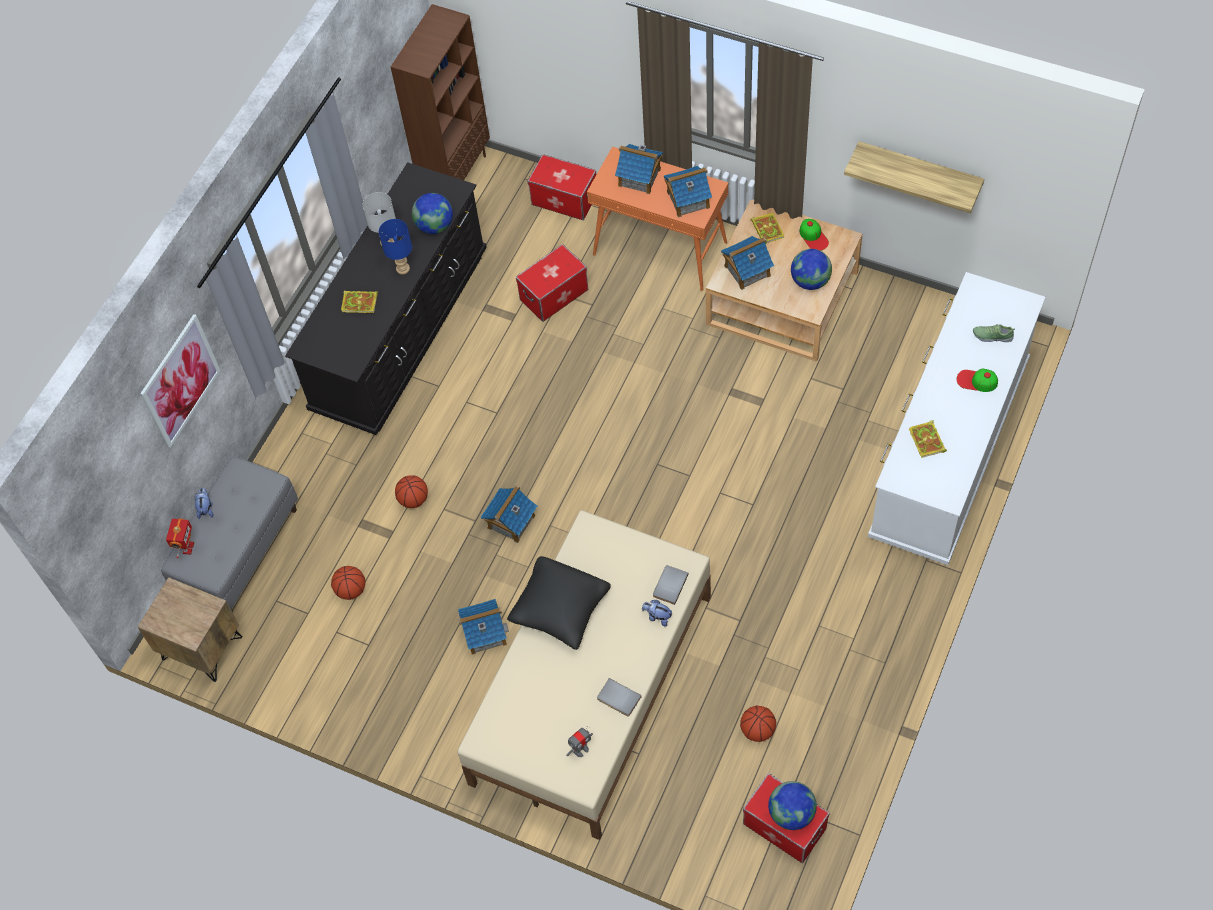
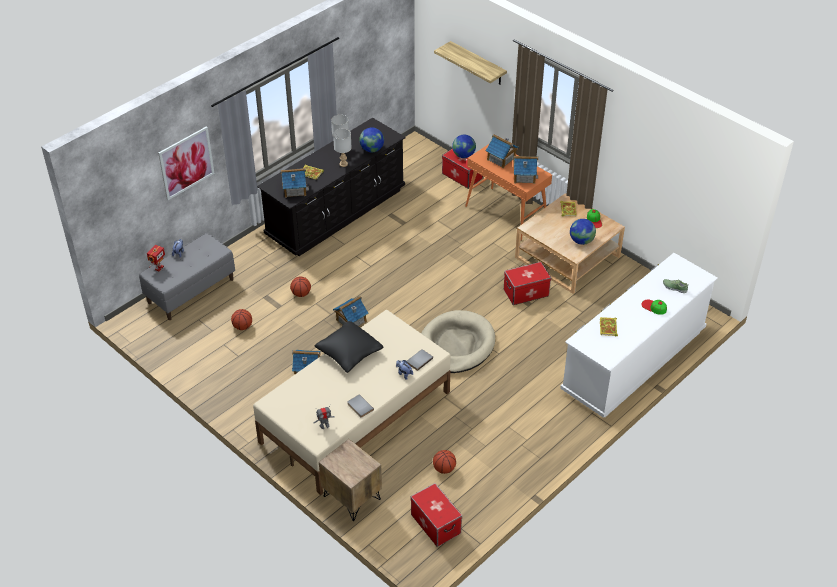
camera: 15 degrees right, 15 degrees down
brown nightstand [138,577,242,682] -> brown nightstand moved to [319,439,382,521]
blue table lamp [379,219,412,275] -> grey table lamp [333,129,352,167]
brown bookcase [391,4,490,180] -> none
storage box [516,244,588,322] -> storage box moved to [504,262,551,305]
toy house [721,236,774,290] -> toy house moved to [280,168,309,198]
globe [768,781,817,830] -> globe moved to [452,135,476,158]
shelf [844,141,985,213] -> shelf moved to [434,41,507,84]
none -> beige dog bed [421,310,495,373]

